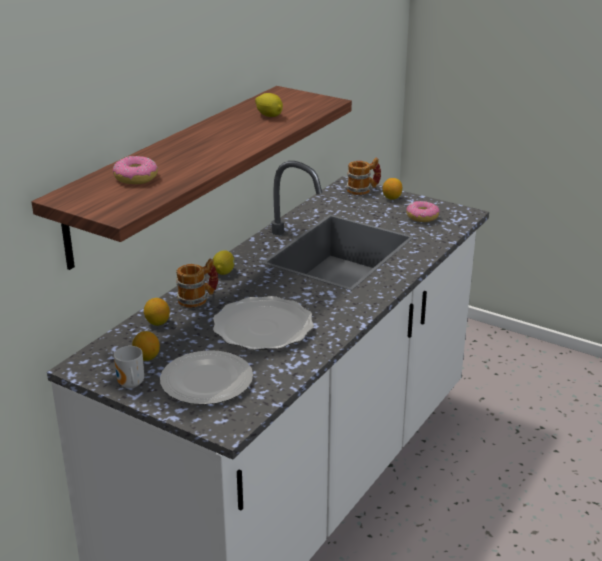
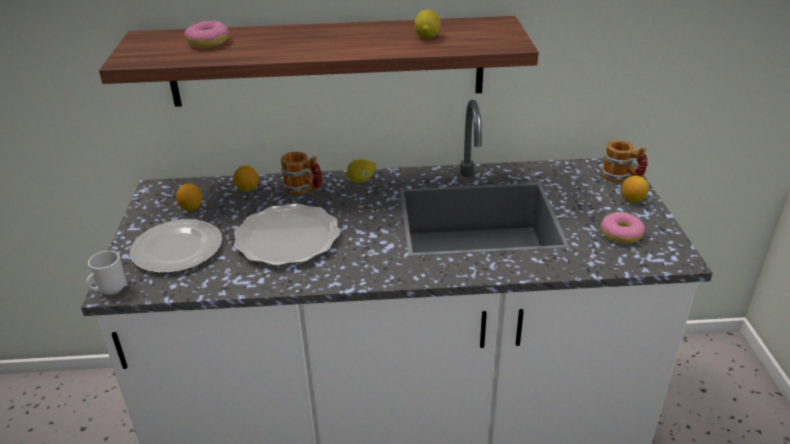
camera: 55 degrees right, 5 degrees up
mug [114,346,144,389] -> mug moved to [86,251,126,295]

